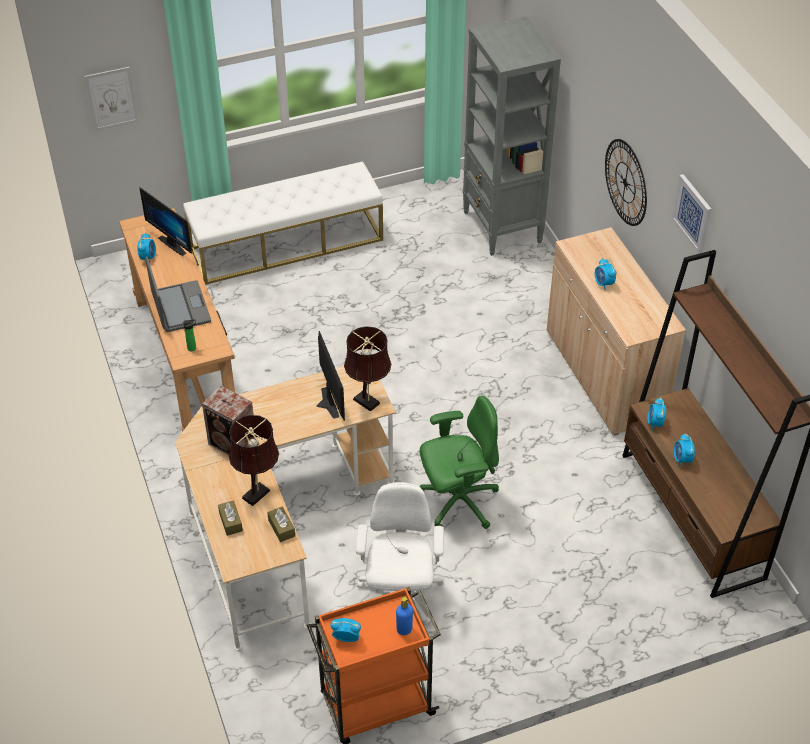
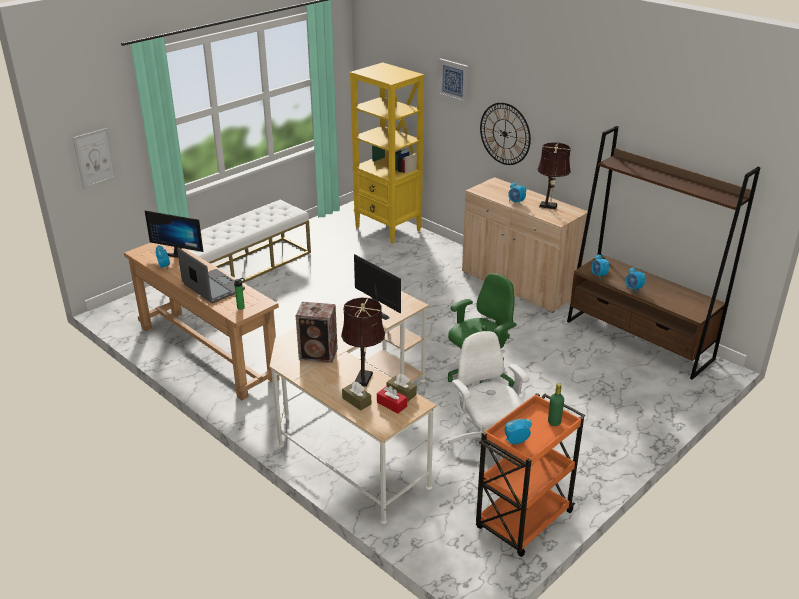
camera: 25 degrees left, 15 degrees down
brown table lamp [344,326,391,412] -> brown table lamp moved to [537,142,571,209]
blue bottle [396,597,413,635] -> green bottle [548,383,564,426]
grey bookcase [462,16,561,256] -> yellow bookcase [350,62,424,244]
picture [672,174,711,254] -> picture moved to [438,58,469,103]
none -> red tissue box [377,386,407,413]

